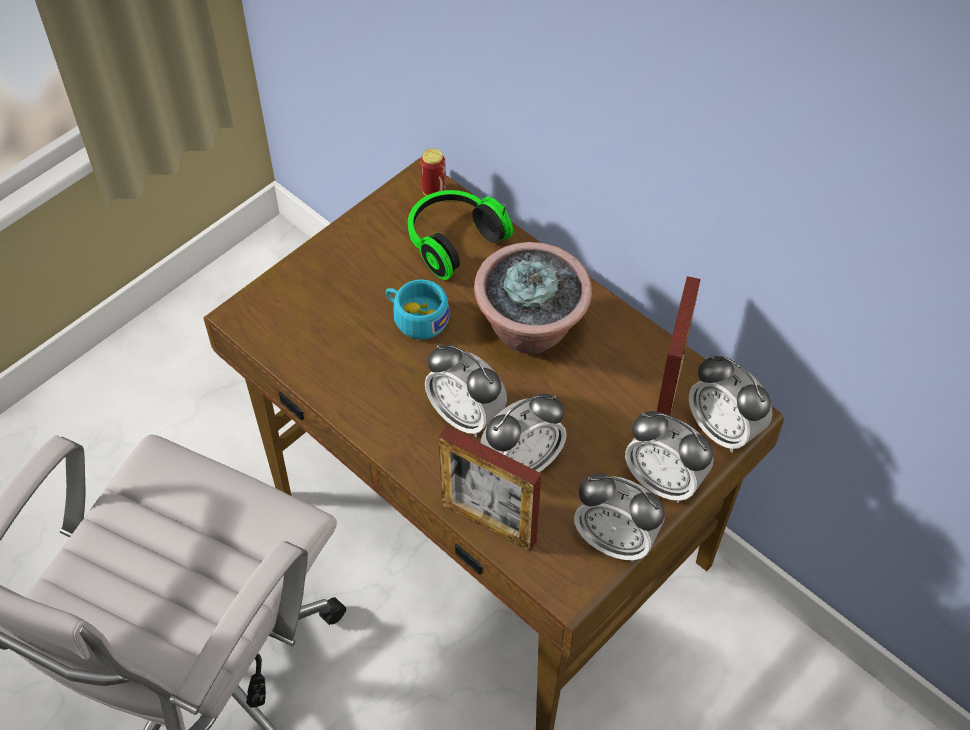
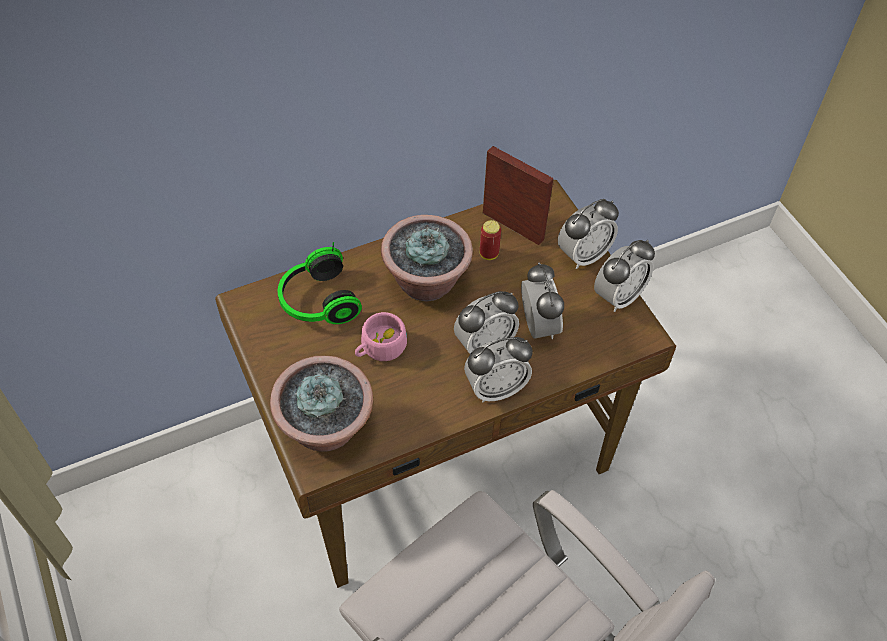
camera: 70 degrees left, 0 degrees up
turquoise cup [386,279,450,340] -> pink cup [355,312,407,361]
can [420,148,446,196] -> can moved to [480,220,501,260]
picture frame [439,426,542,551] -> none
alarm clock [689,355,773,452] -> alarm clock moved to [464,337,533,402]
none -> potted plant [270,356,373,452]

